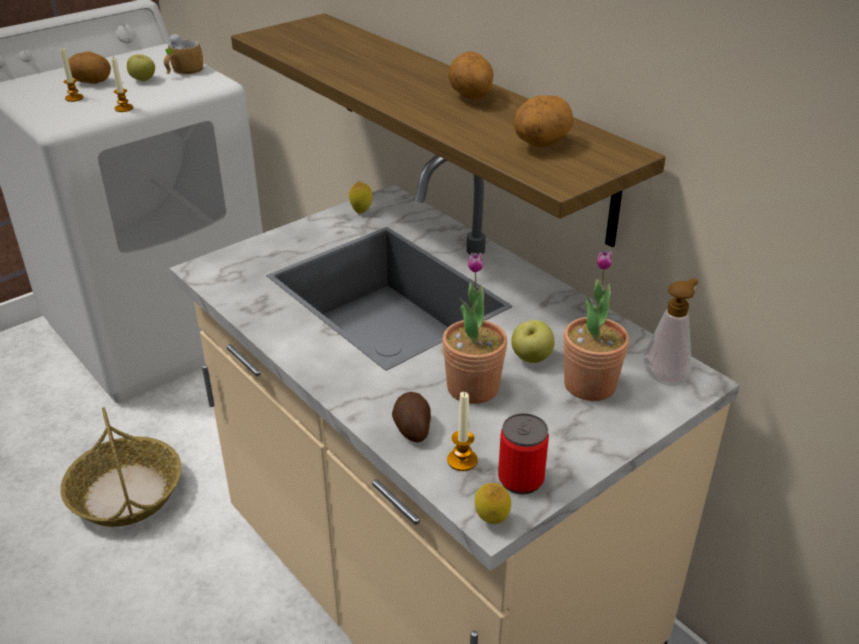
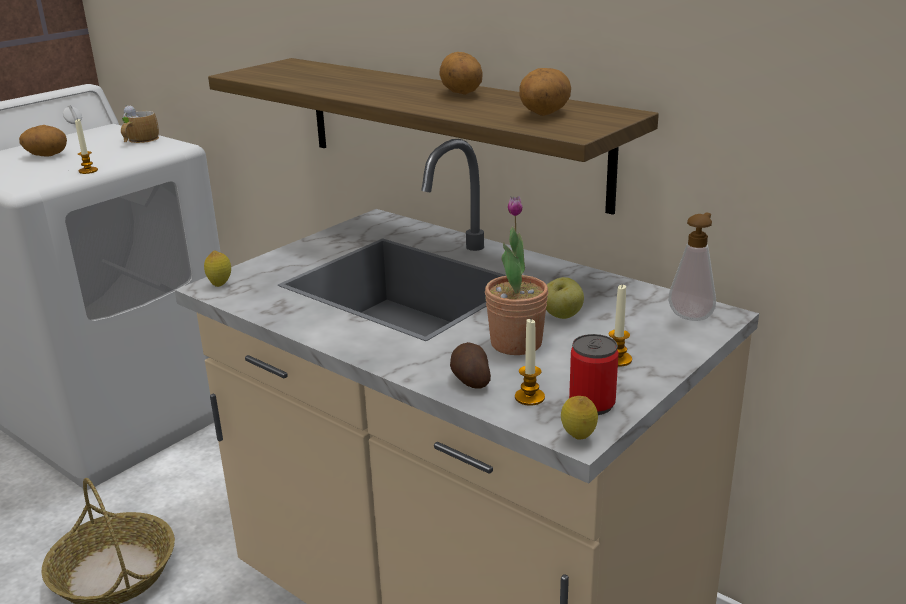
camera: 10 degrees left, 10 degrees down
candle [60,48,83,102] -> candle moved to [609,284,632,367]
apple [127,54,155,81] -> none
lemon [349,181,373,214] -> lemon moved to [204,251,231,287]
potted plant [563,249,629,401] -> none

